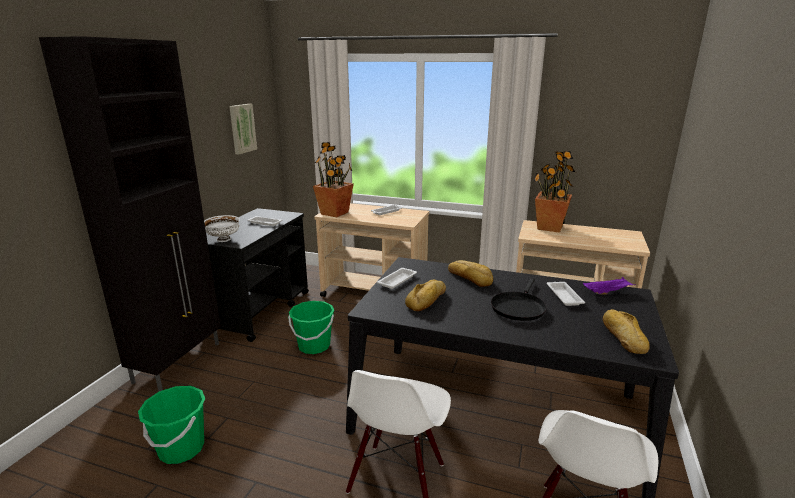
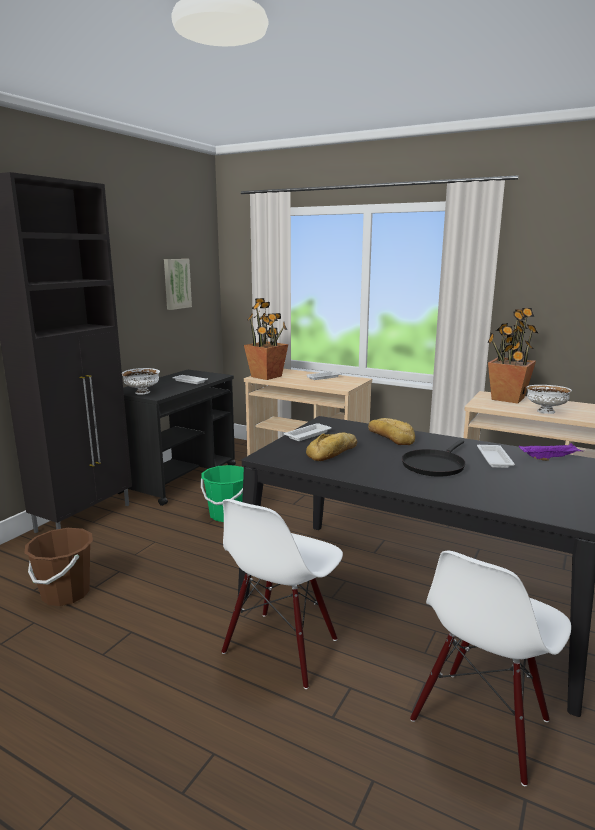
camera: 10 degrees right, 5 degrees down
green bucket [138,386,205,464] -> brown bucket [25,528,93,606]
bread [603,309,650,354] -> none
none -> white bowl [526,385,572,414]

